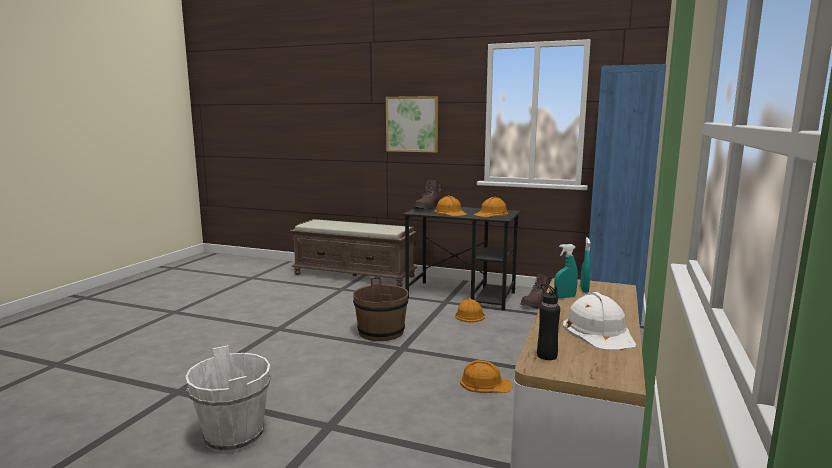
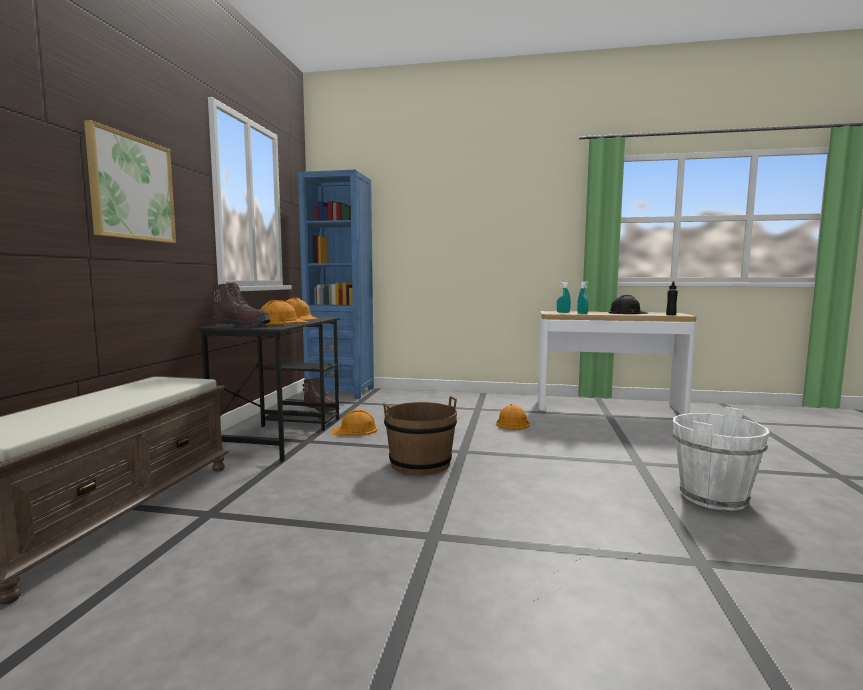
camera: 100 degrees left, 5 degrees down
white hard hat [563,292,636,350] -> black hard hat [608,295,648,314]

